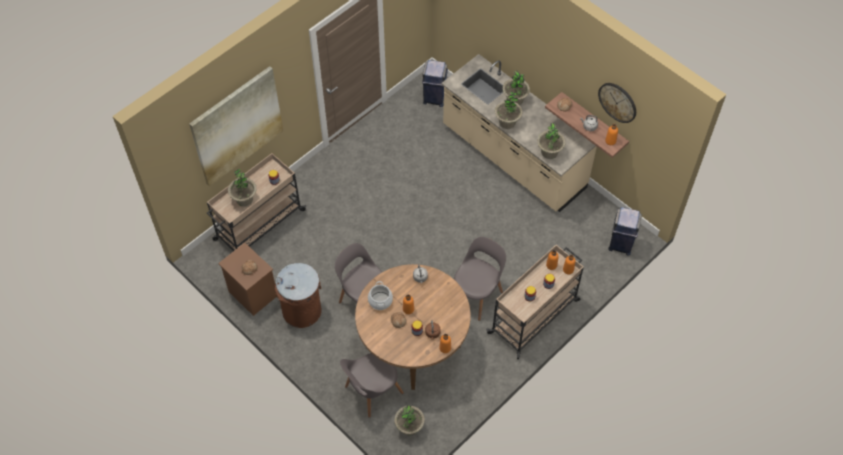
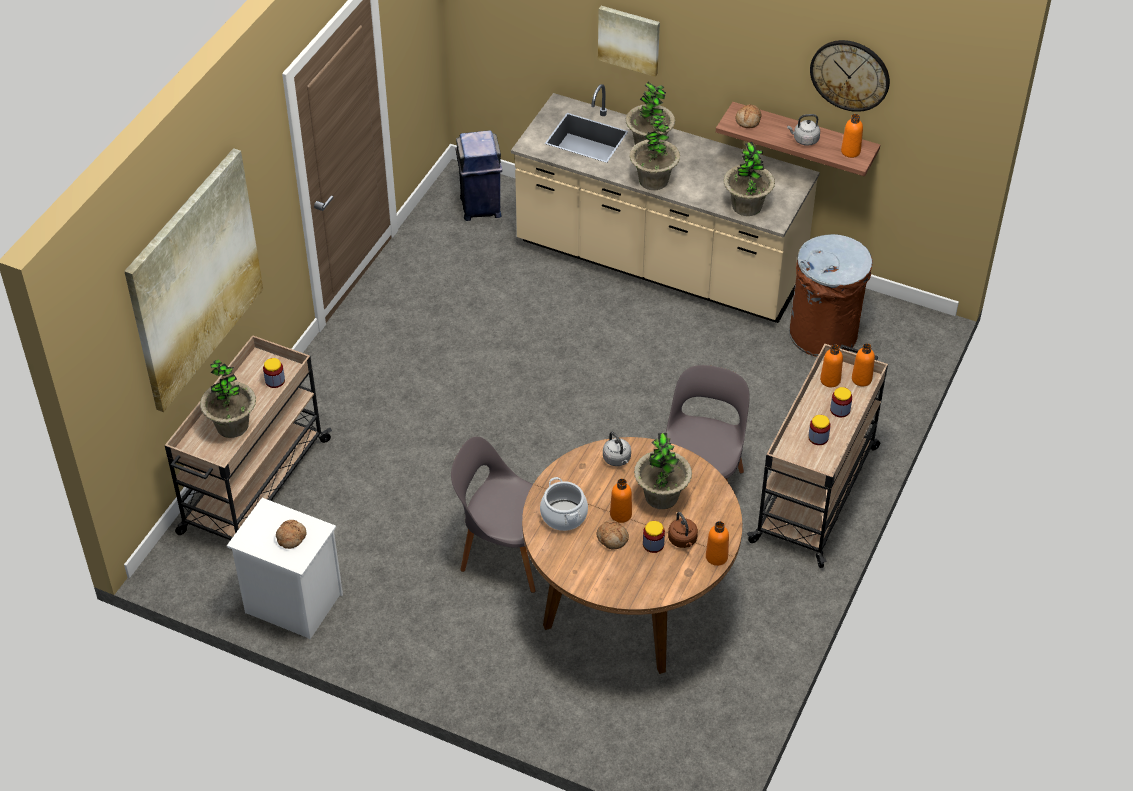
camera: 20 degrees left, 10 degrees down
brown nightstand [218,243,278,316] -> white nightstand [227,498,343,639]
brown trash can [275,263,321,328] -> brown trash can moved to [789,234,873,357]
grey chair [340,353,404,418] -> none
potted plant [394,405,425,436] -> potted plant moved to [634,433,692,509]
blue trash can [608,207,642,256] -> none
none -> picture [598,6,660,77]

